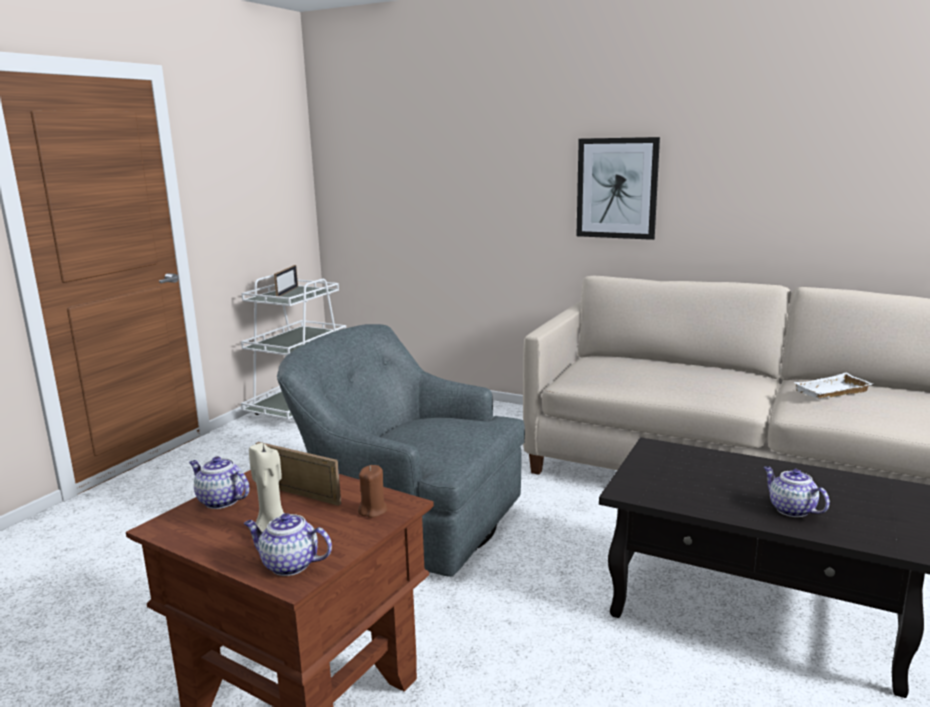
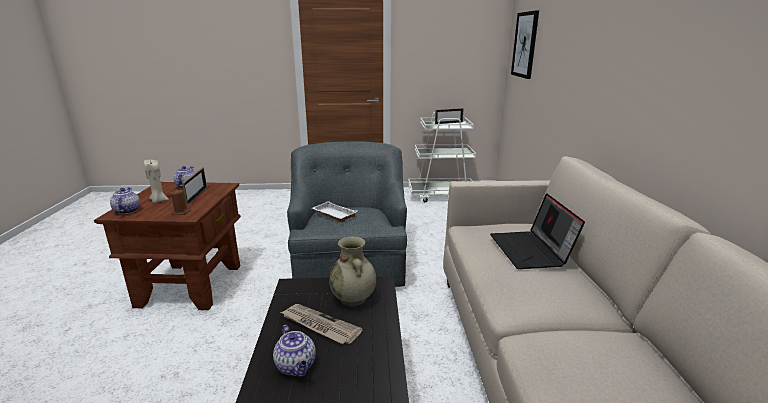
camera: 60 degrees right, 5 degrees up
picture [577,137,660,240] -> picture moved to [511,10,539,79]
teapot [764,466,830,517] -> teapot turned 120 degrees clockwise [273,325,316,377]
white tray [793,373,873,399] -> white tray moved to [312,201,357,223]
none -> newspaper [281,304,363,344]
none -> beige vase [329,236,376,306]
none -> laptop [490,193,585,269]

